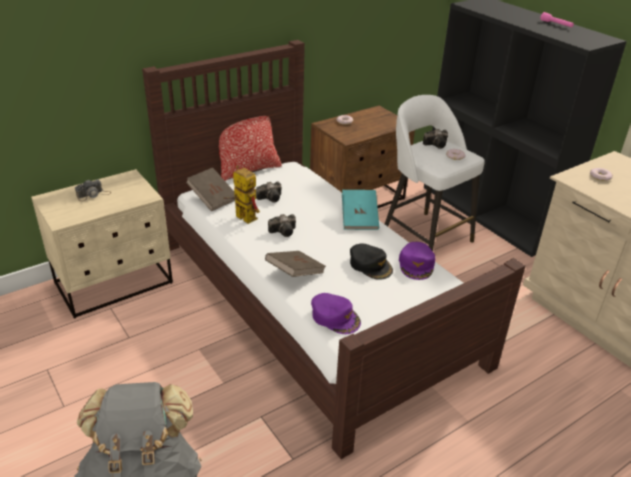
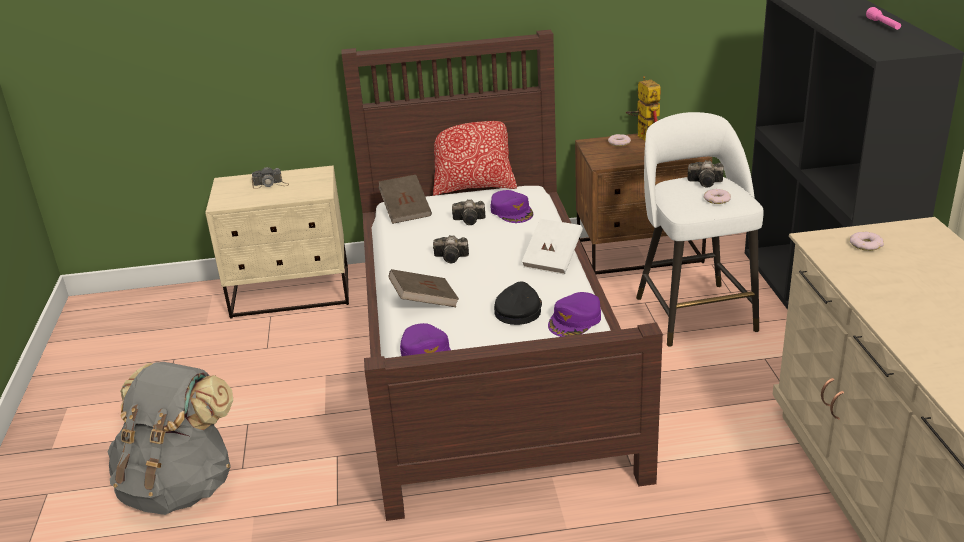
camera: 30 degrees right, 5 degrees down
toy robot [223,166,260,224] -> toy robot moved to [626,76,661,141]
turquoise book [342,190,379,230] -> white book [522,219,583,275]
black cap [350,243,393,280] -> black cap turned 150 degrees counterclockwise [494,282,542,325]
none -> purple cap [490,190,533,223]

